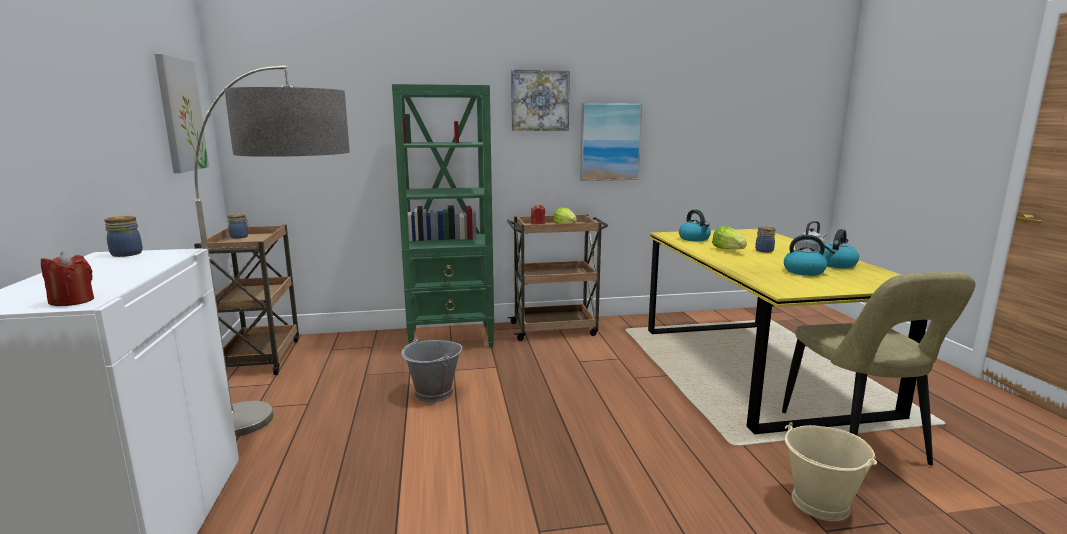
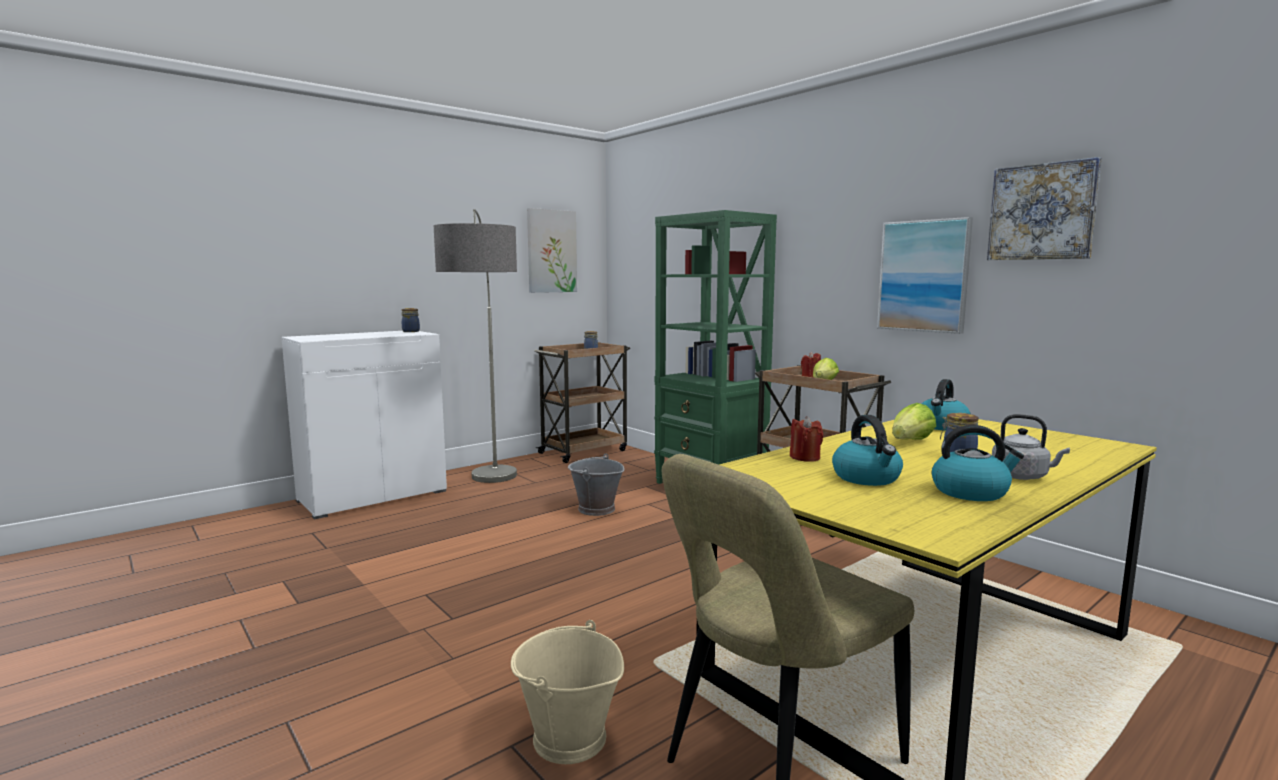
camera: 60 degrees right, 5 degrees down
red candle [41,252,94,306] -> red candle moved to [790,416,823,462]
picture [511,70,570,131] -> picture moved to [987,157,1102,260]

